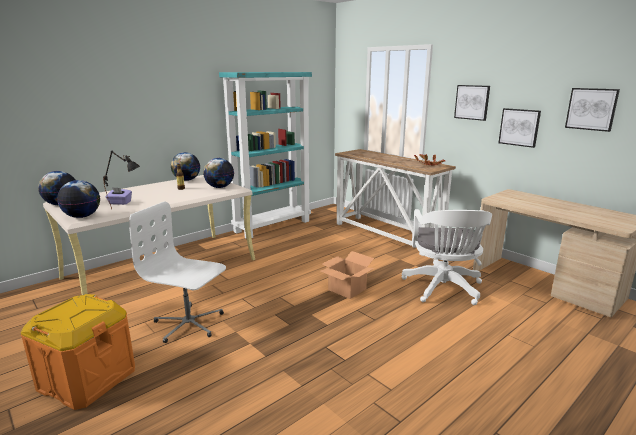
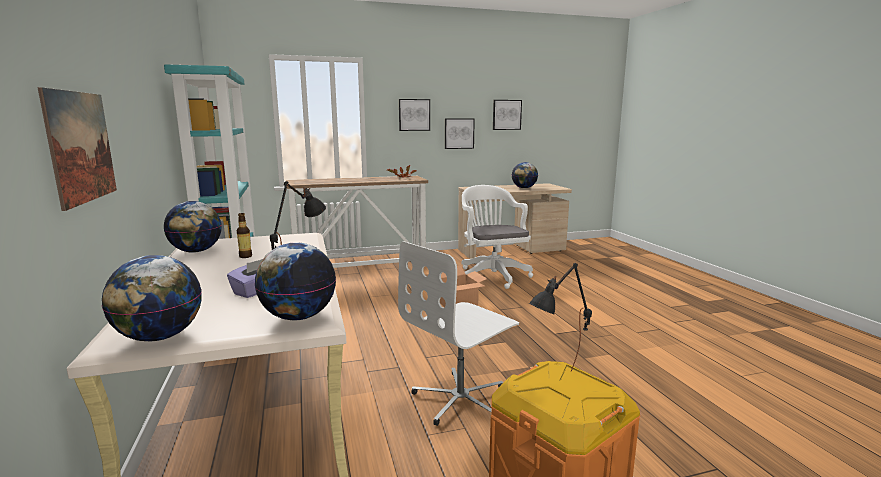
camera: 65 degrees left, 5 degrees down
globe [203,158,234,188] -> globe moved to [512,162,538,188]
white office chair [402,209,492,305] -> white office chair turned 135 degrees counterclockwise [461,185,533,289]
none -> picture [37,87,117,211]
none -> black table lamp [529,263,592,371]

